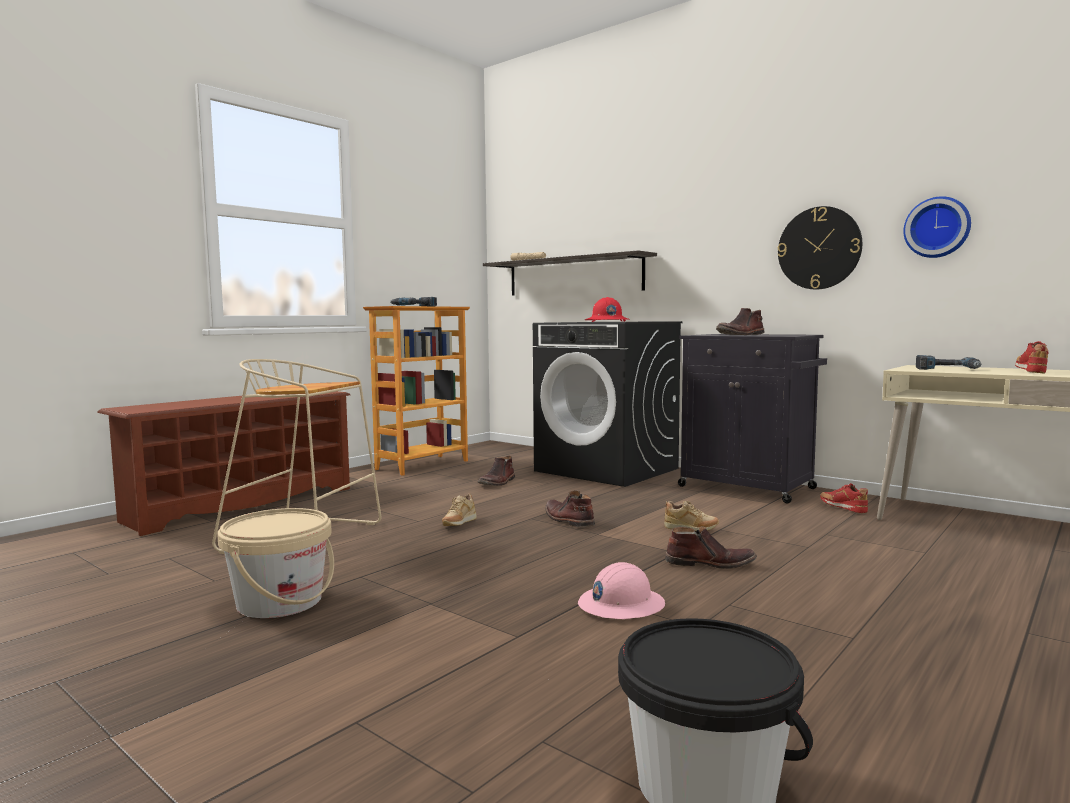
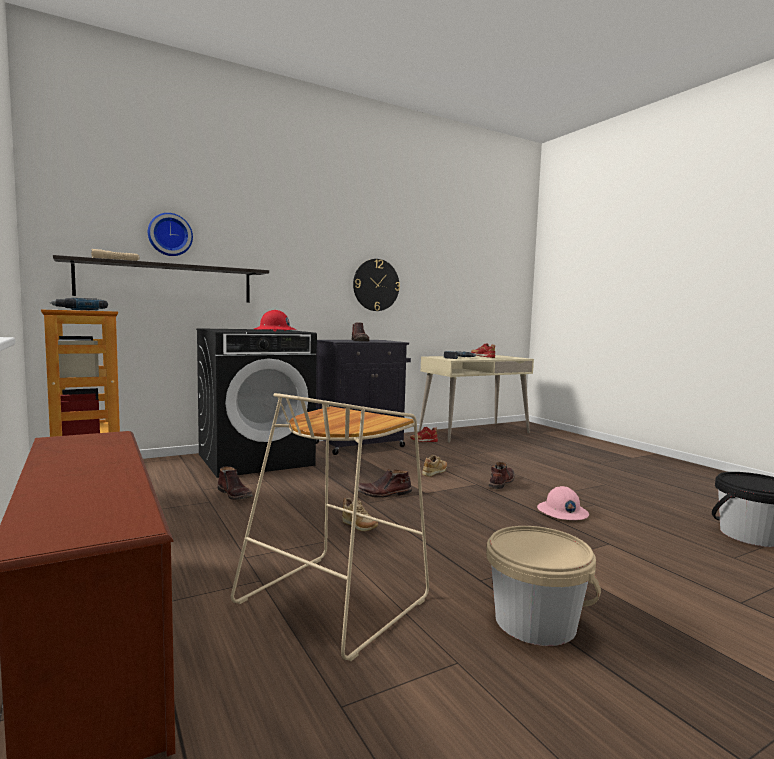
camera: 70 degrees left, 0 degrees up
wall clock [903,196,971,258] -> wall clock moved to [148,213,193,256]

